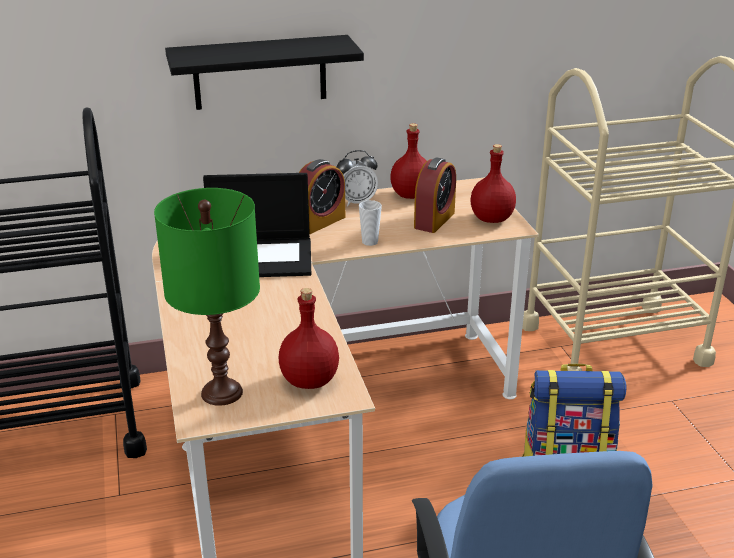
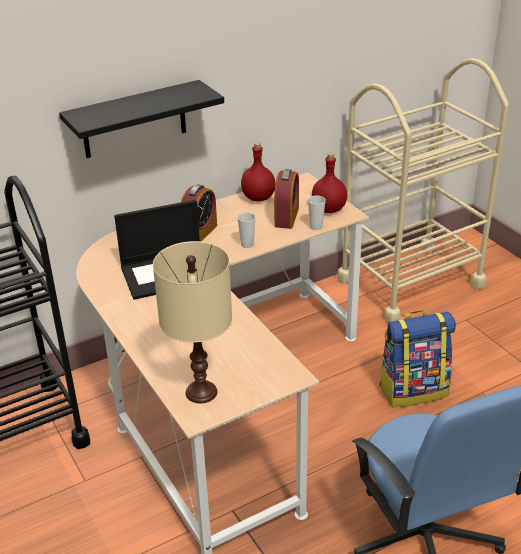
camera: 15 degrees left, 5 degrees up
green table lamp [154,188,260,406] -> beige table lamp [153,241,232,403]
red bottle [279,288,339,389] -> none
alarm clock [337,150,378,207] -> none
none -> cup [308,195,326,230]

